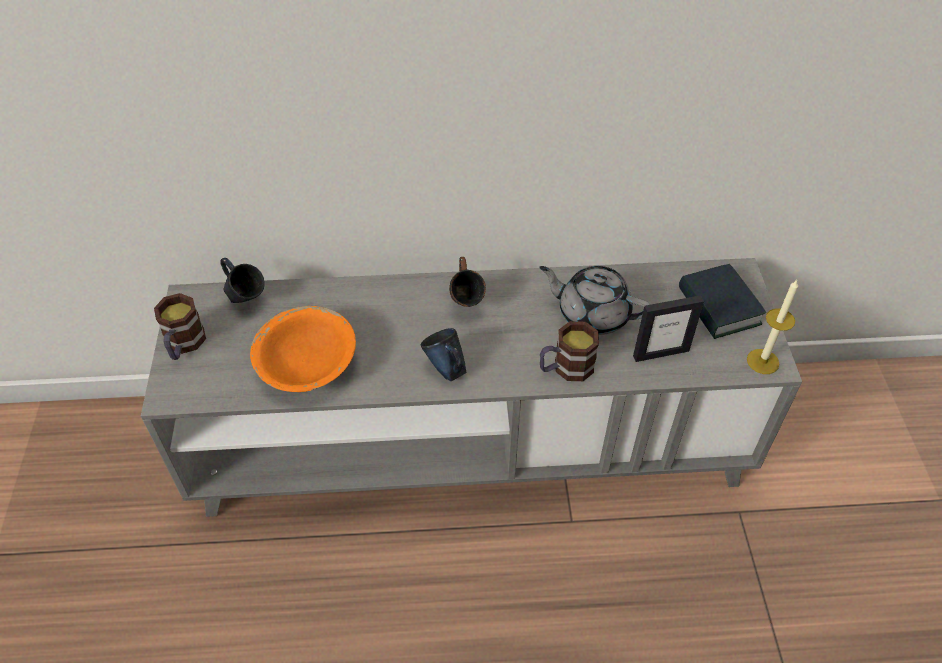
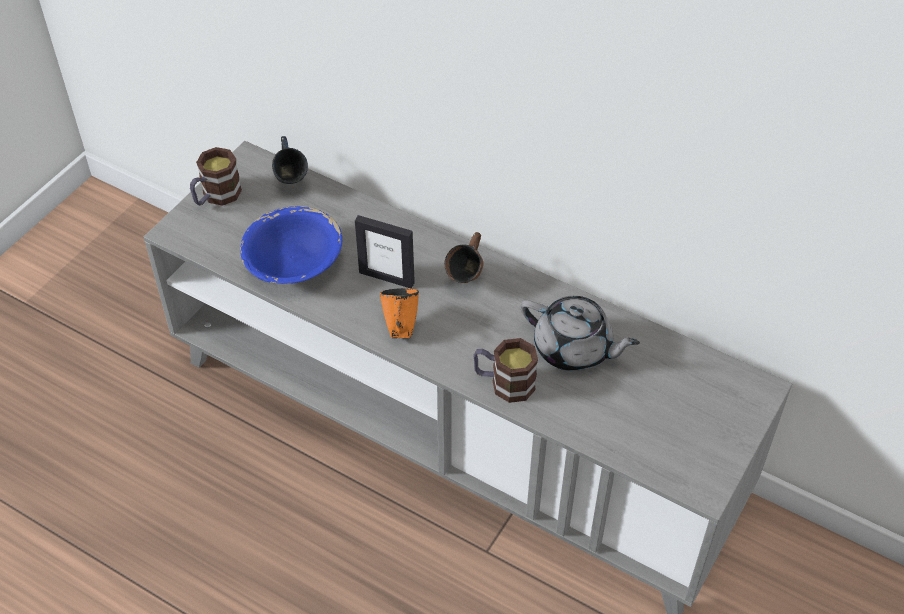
camera: 35 degrees right, 0 degrees up
orange bowl [250,306,356,392] -> blue bowl [240,206,342,284]
blue mug [421,328,466,381] -> orange mug [380,288,419,338]
grey teapot [539,266,651,335] -> grey teapot turned 150 degrees clockwise [521,296,640,372]
picture frame [633,295,704,362] -> picture frame moved to [355,215,415,289]
book [679,264,766,339] -> none
candle [747,280,798,374] -> none

